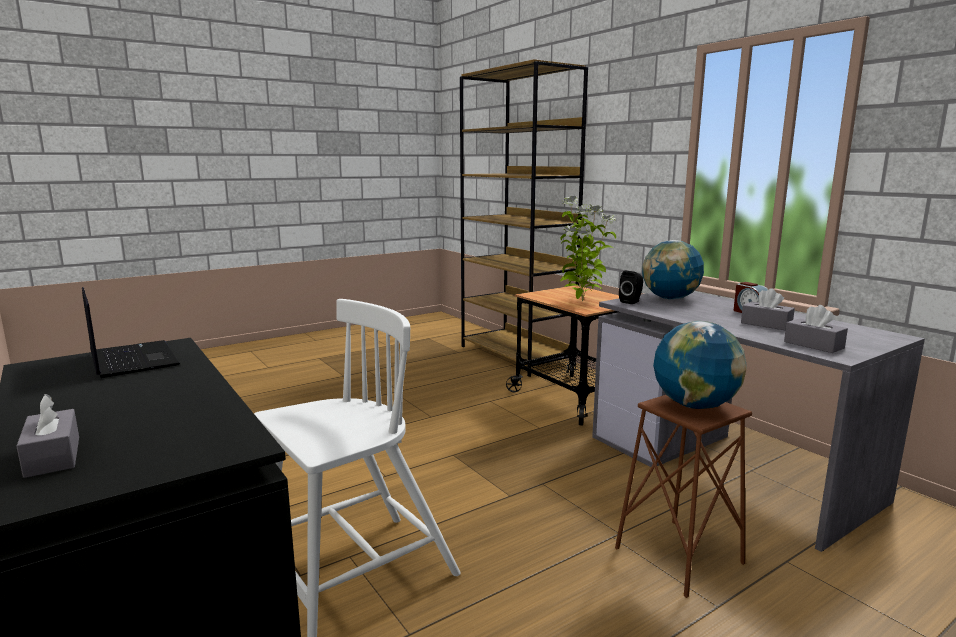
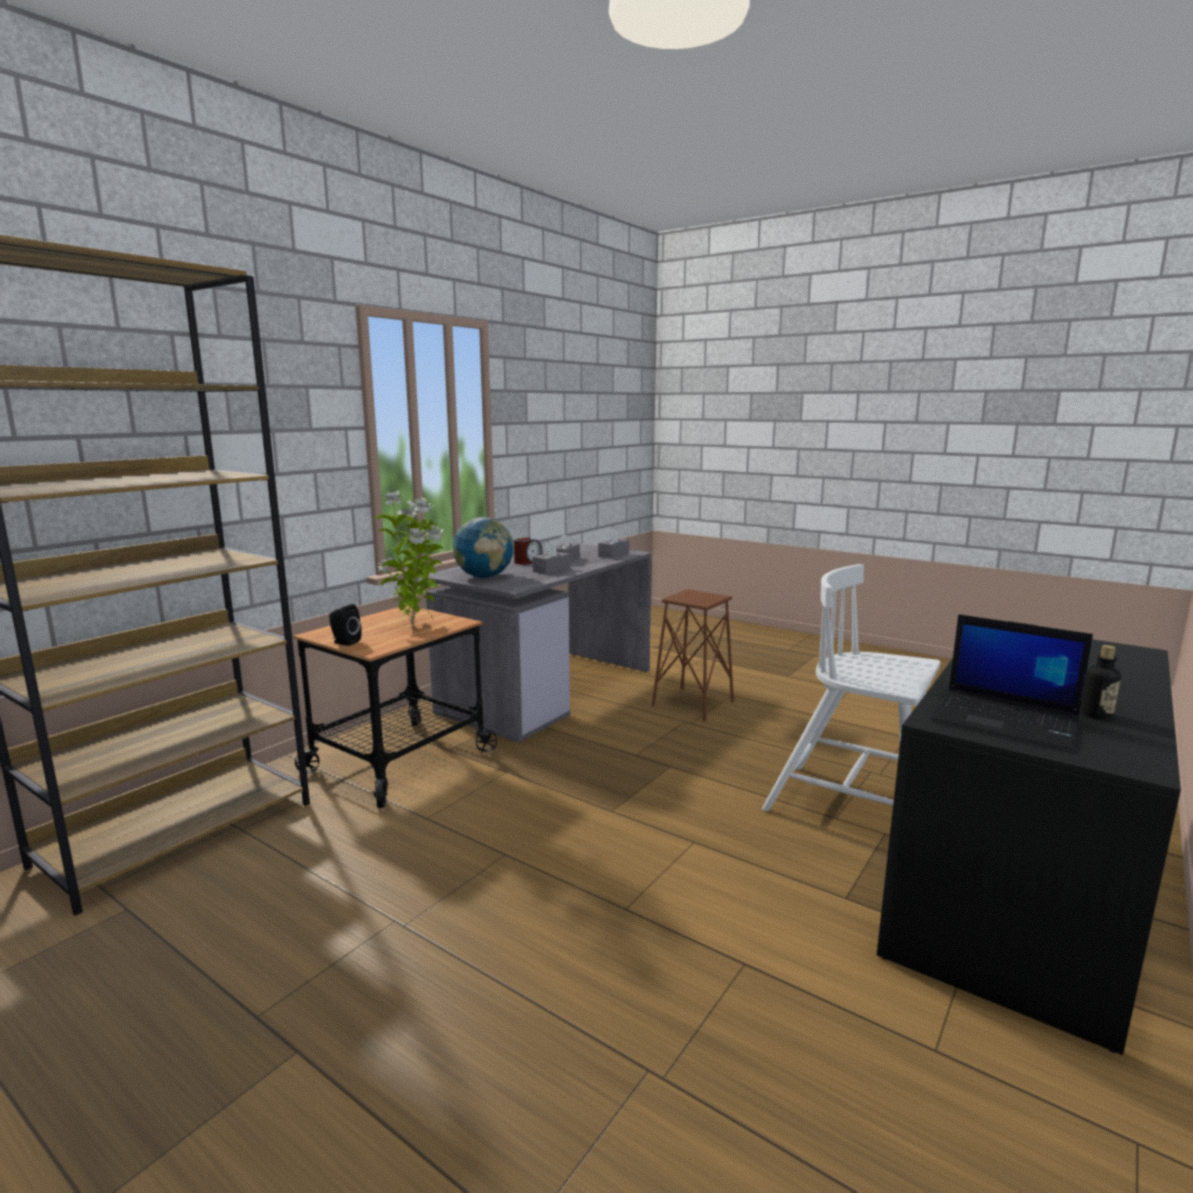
camera: 110 degrees left, 0 degrees up
grey tissue box [16,394,79,478] -> grey tissue box moved to [533,540,570,575]
laptop [82,287,180,378] -> laptop turned 90 degrees counterclockwise [930,614,1093,751]
black speaker [619,271,643,304] -> black speaker moved to [329,604,362,646]
globe [653,321,746,409] -> none
none -> bottle [1081,645,1121,720]

